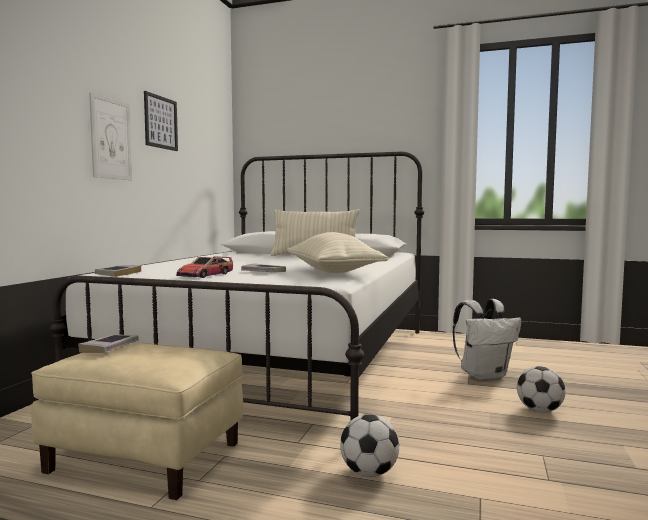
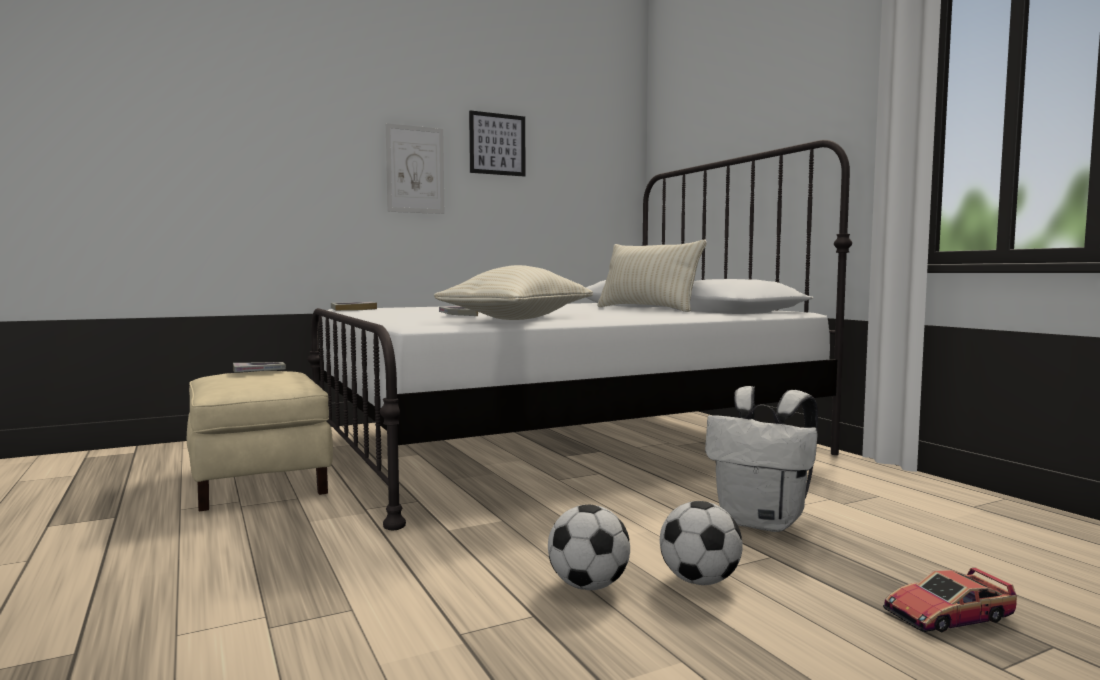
camera: 45 degrees right, 0 degrees up
toy car [176,256,233,278] -> toy car moved to [883,567,1017,632]
football [340,414,399,477] -> football moved to [548,505,630,590]

